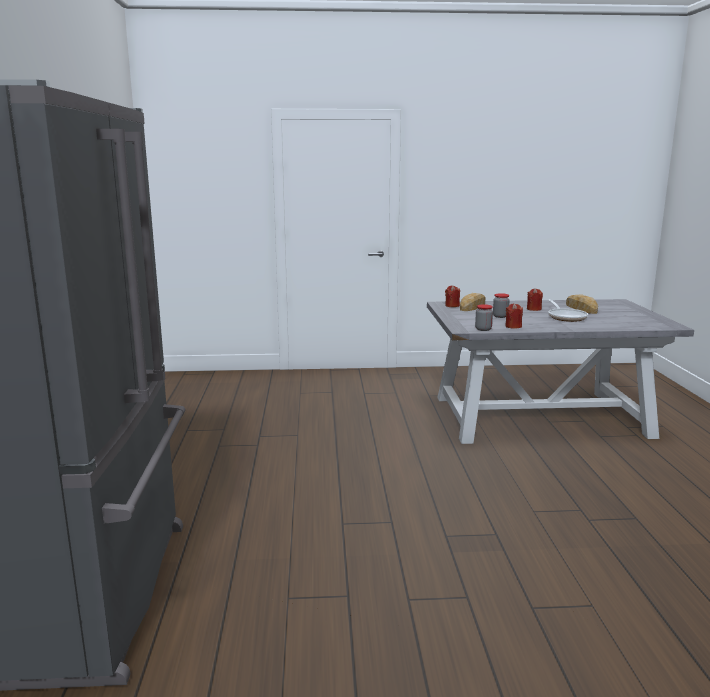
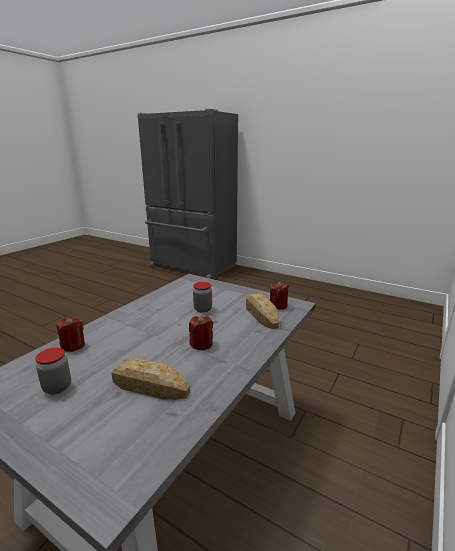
camera: 125 degrees right, 5 degrees up
jar [475,304,493,331] -> jar moved to [35,348,71,395]
red candle [505,303,523,328] -> red candle moved to [57,316,85,352]
frying pan [548,299,588,322] -> none

